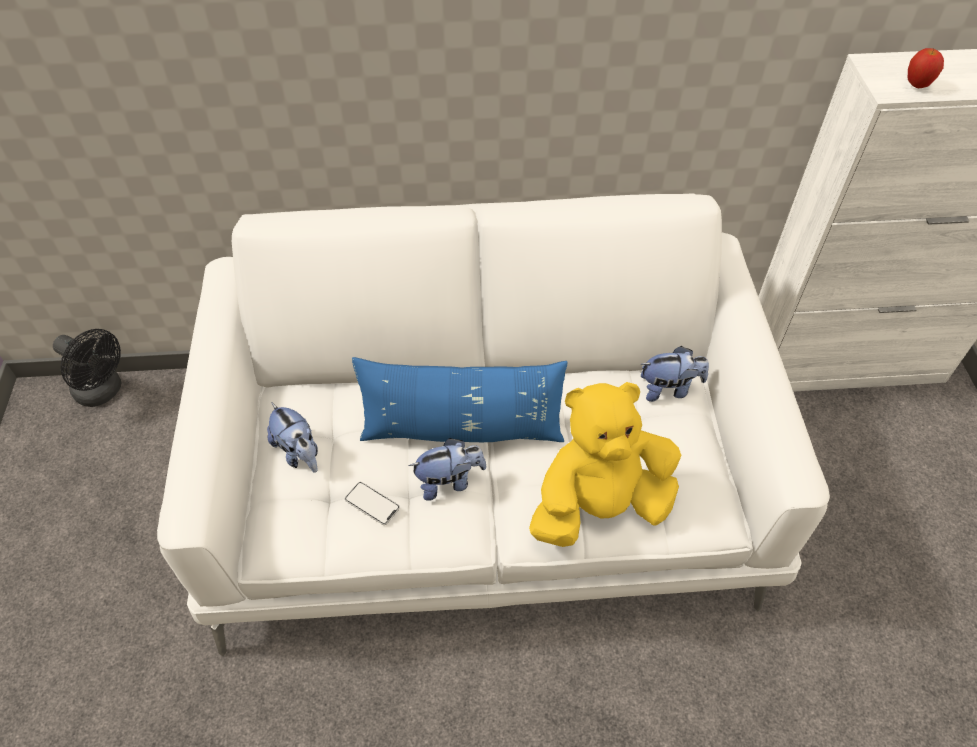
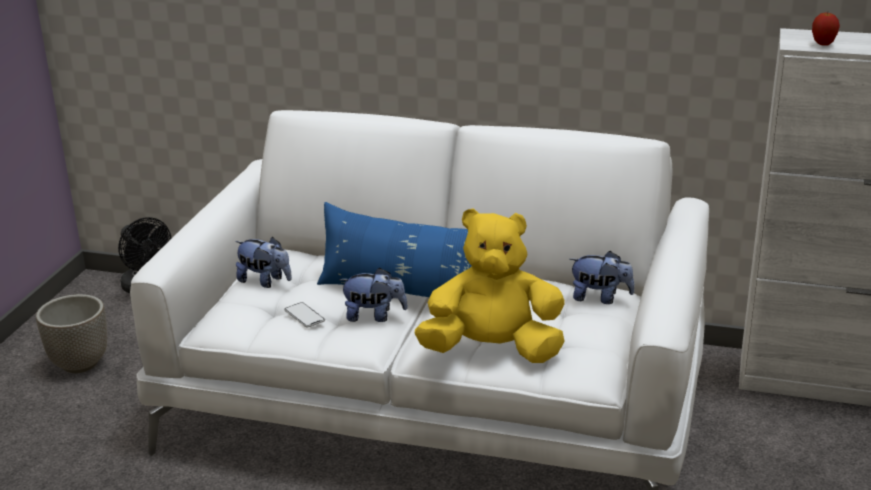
camera: 20 degrees right, 25 degrees down
plush toy [267,402,318,473] -> plush toy turned 45 degrees counterclockwise [235,237,292,288]
none -> planter [36,294,107,373]

